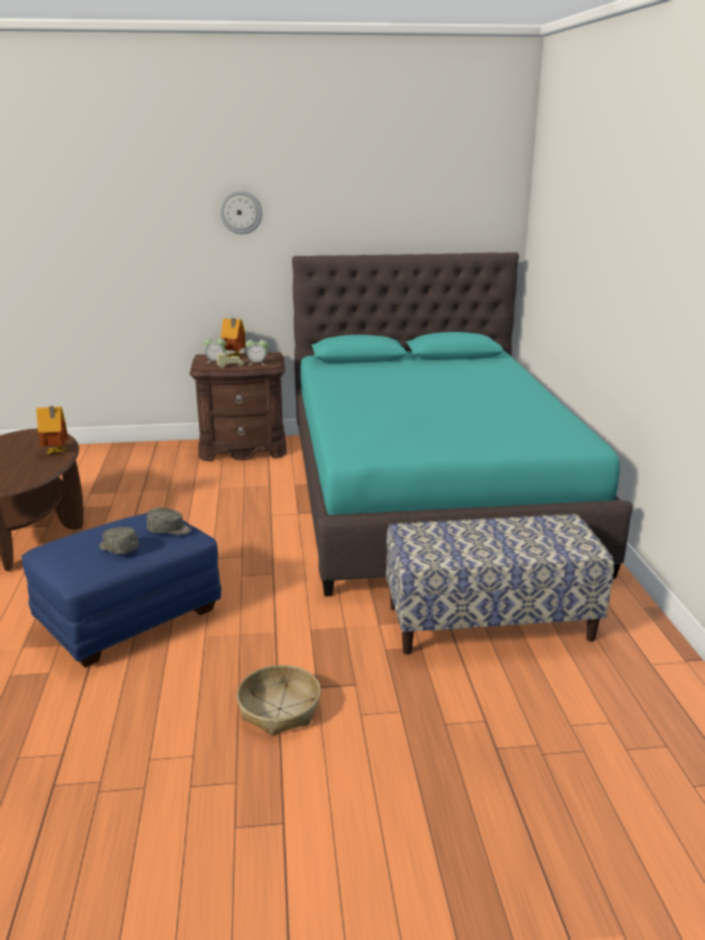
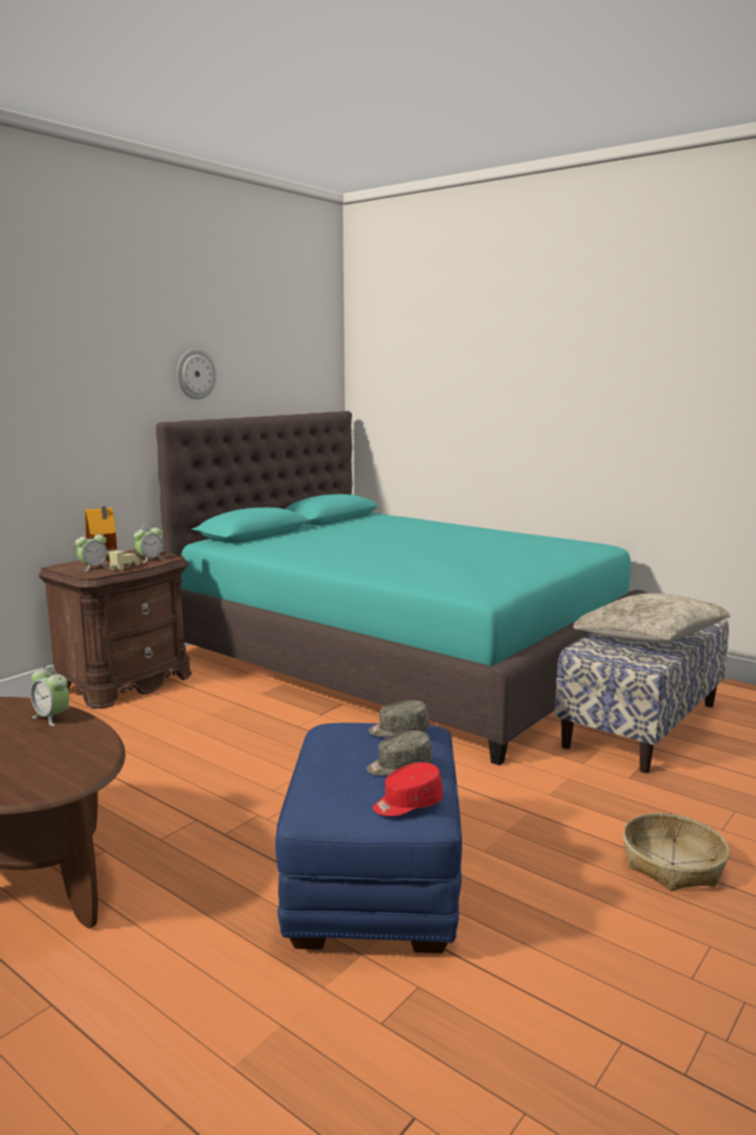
camera: 45 degrees left, 10 degrees down
toy house [36,406,68,454] -> alarm clock [31,665,69,726]
grey cap [147,508,192,535] -> grey cap turned 135 degrees counterclockwise [368,700,429,737]
wall clock [220,190,262,234] -> wall clock moved to [177,349,216,400]
none -> red cap [373,762,443,816]
none -> beige pillow [573,593,731,643]

